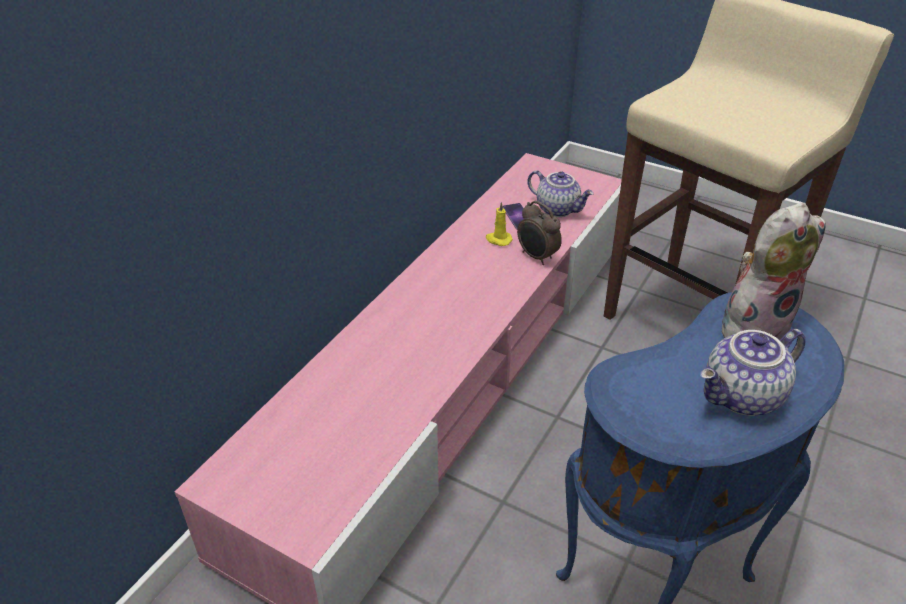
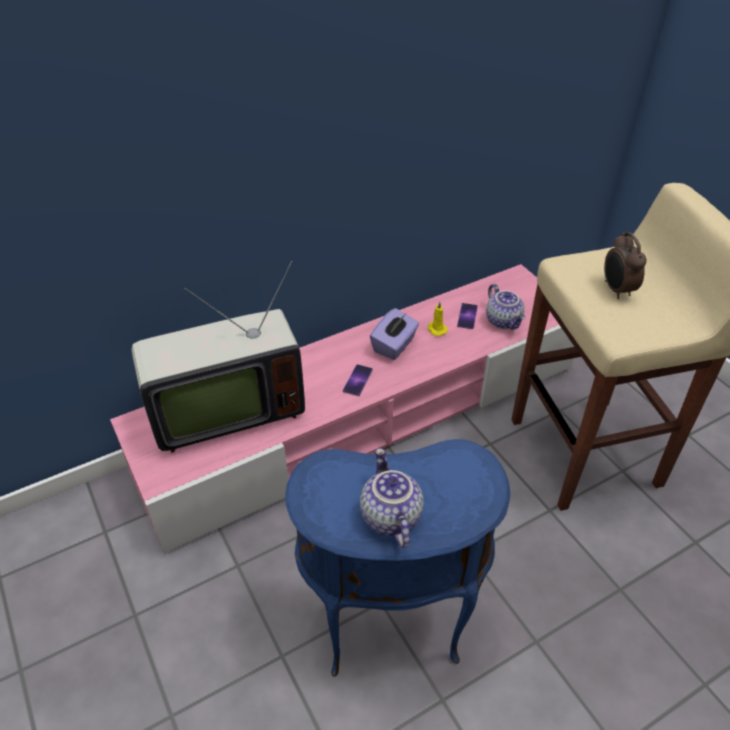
camera: 30 degrees right, 5 degrees up
alarm clock [517,201,562,265] -> alarm clock moved to [604,232,647,299]
teapot [700,329,805,416] -> teapot turned 75 degrees clockwise [360,448,424,548]
plush toy [722,202,826,340] -> none
none -> television [131,261,305,453]
none -> phone [343,364,373,396]
none -> purple tissue box [370,308,419,360]

